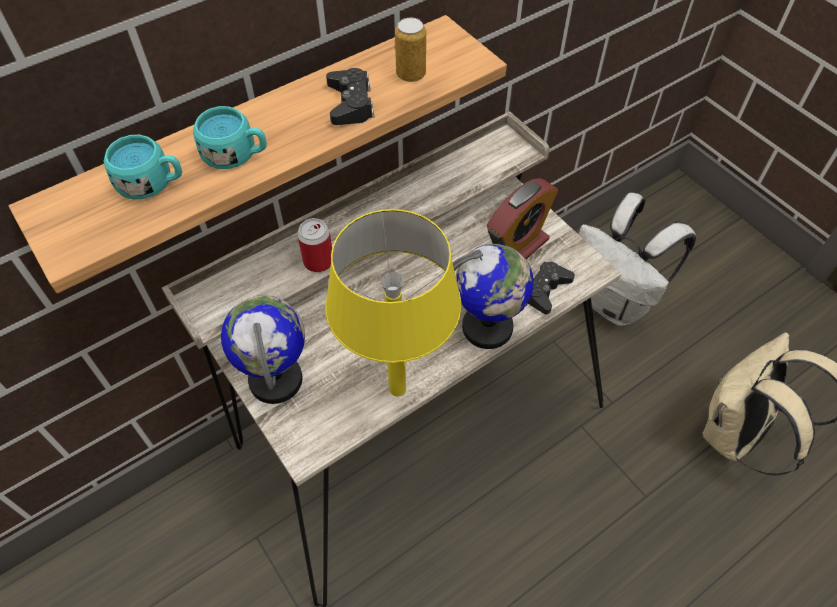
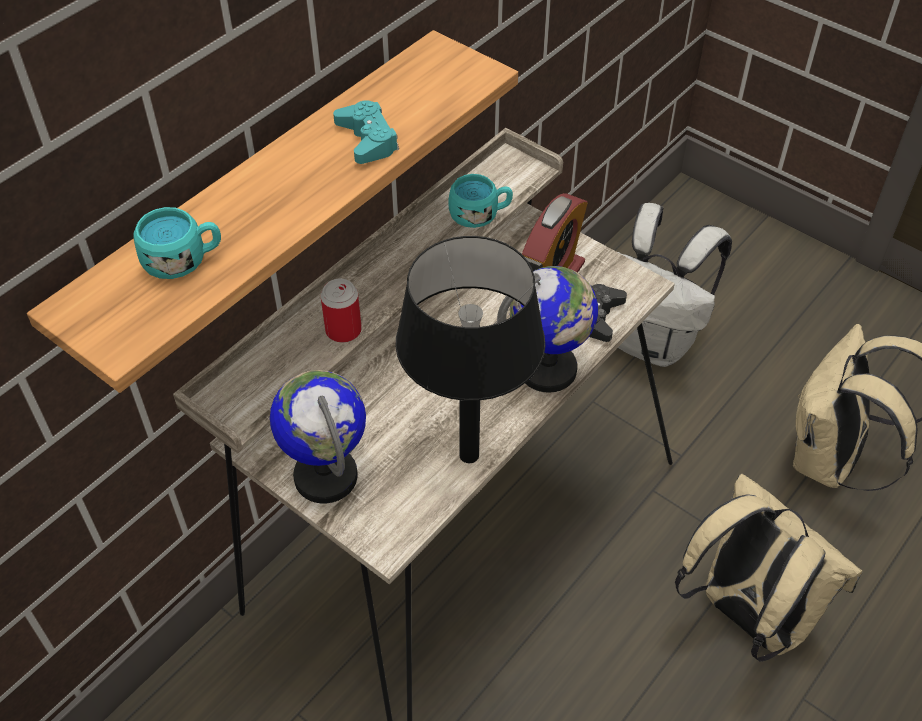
camera: 15 degrees left, 5 degrees down
turquoise mug [193,106,267,169] -> turquoise mug moved to [448,174,513,228]
yellow table lamp [325,209,462,397] -> black table lamp [396,236,545,463]
black game controller [326,68,374,125] -> turquoise game controller [333,100,399,164]
can [395,18,426,82] -> none
none -> beige backpack [675,474,863,662]

